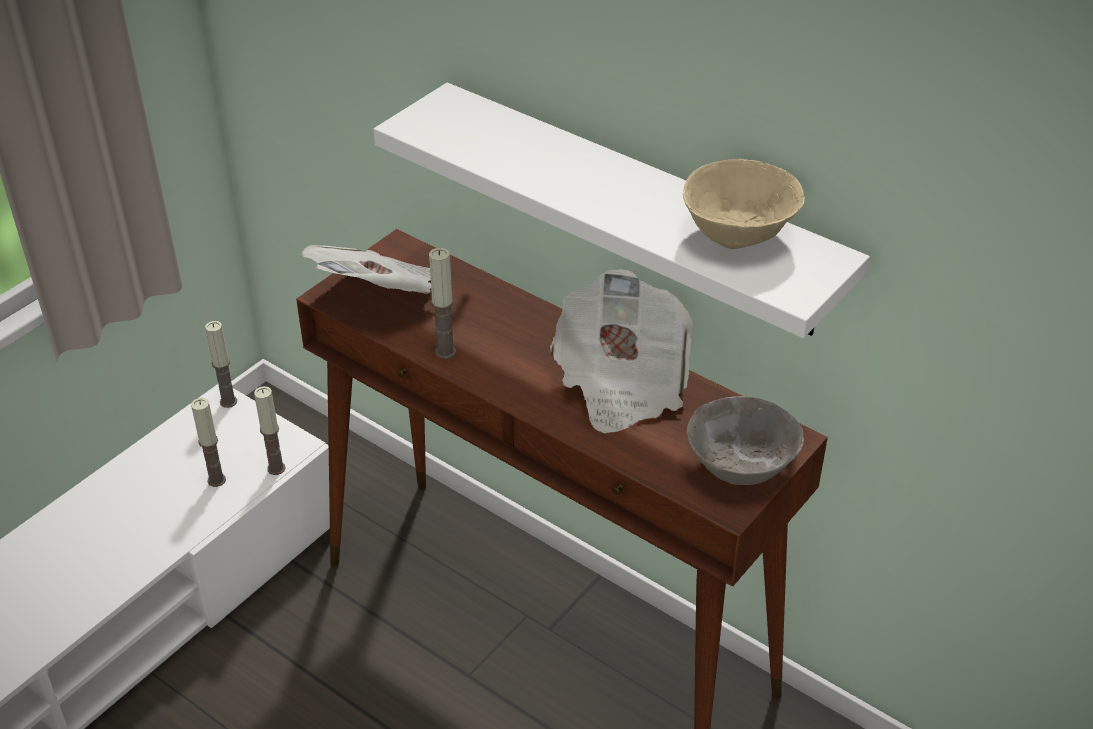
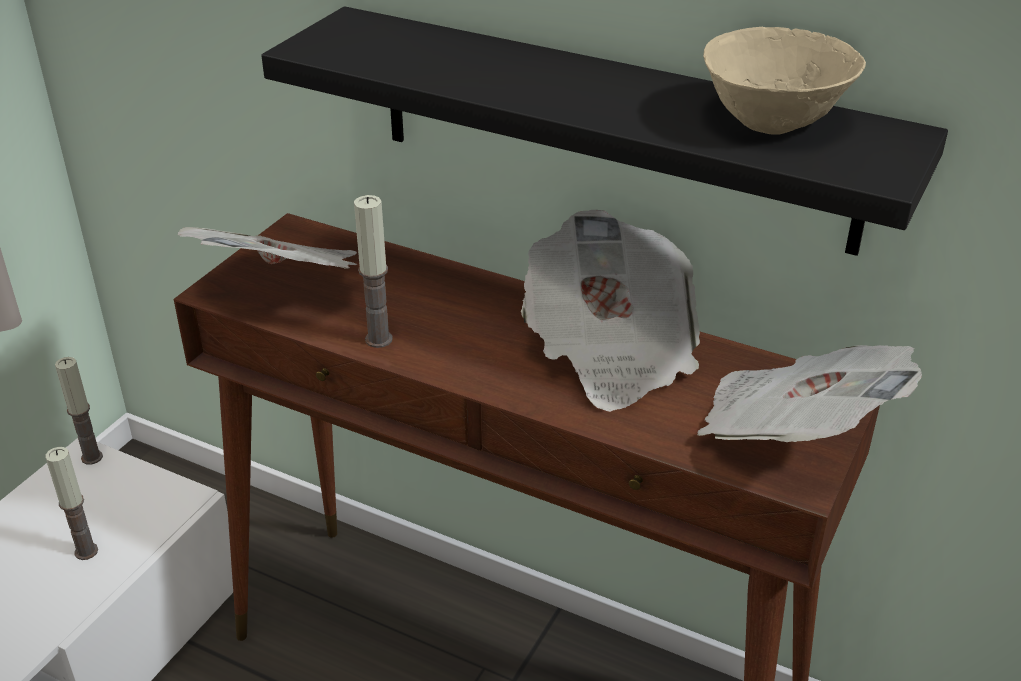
camera: 10 degrees left, 5 degrees down
candle [254,386,286,475] -> none
white shelf [373,83,870,338] -> black shelf [261,6,948,256]
grey bowl [687,396,804,485] -> newspaper [697,345,922,442]

